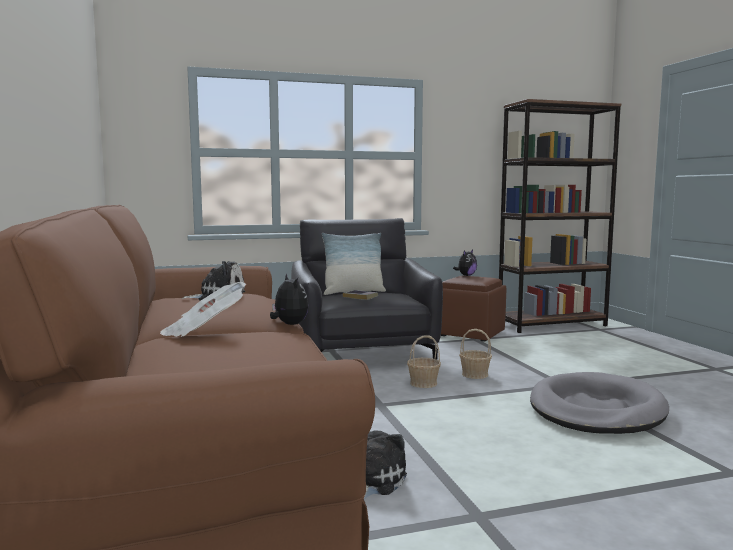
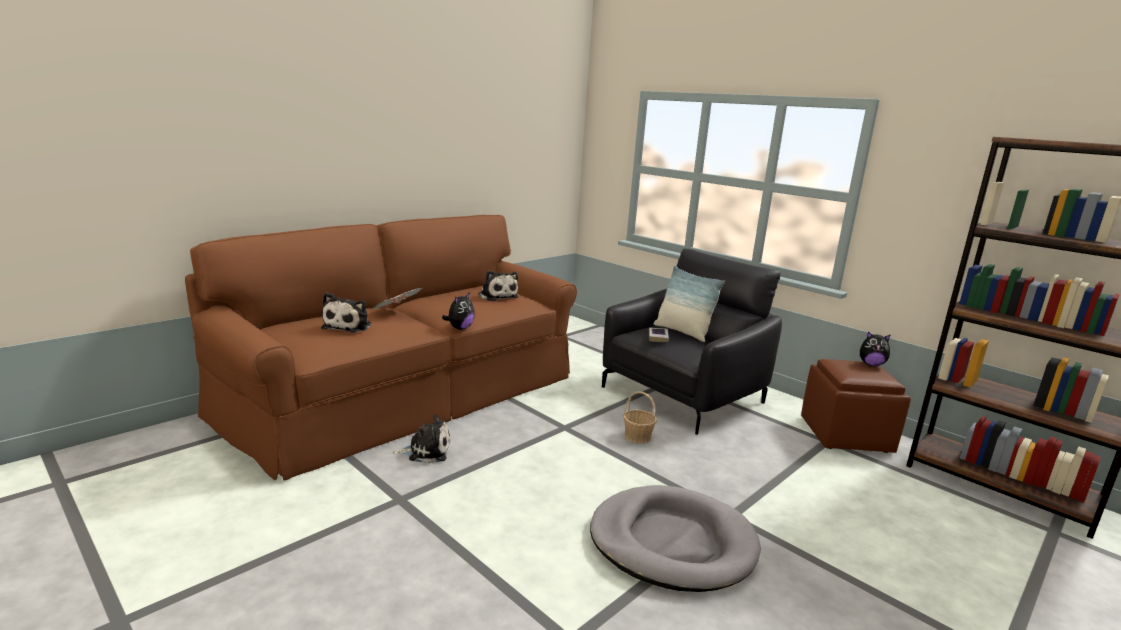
camera: 60 degrees right, 10 degrees up
basket [459,329,492,379] -> none
none -> plush toy [321,293,371,332]

